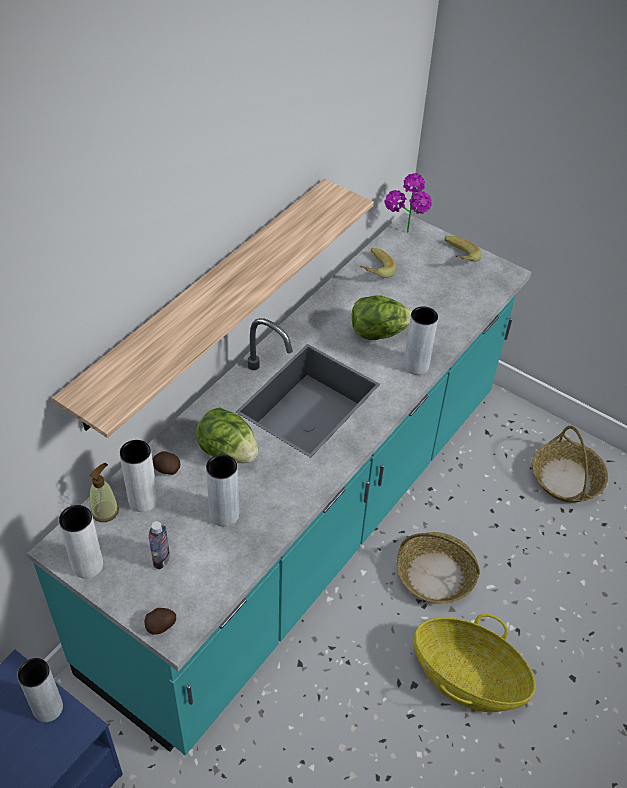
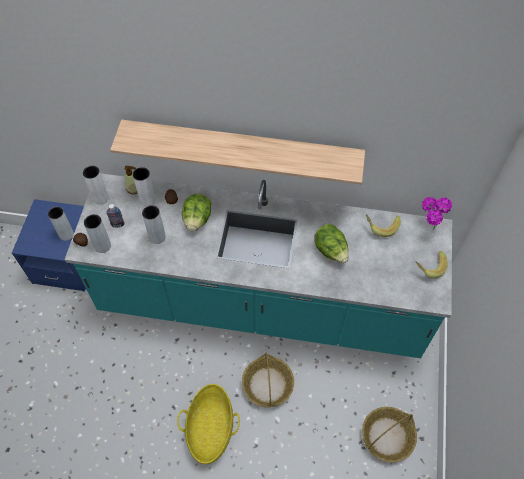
camera: 65 degrees right, 10 degrees up
grey vase [404,306,438,375] -> grey vase moved to [84,214,111,253]

